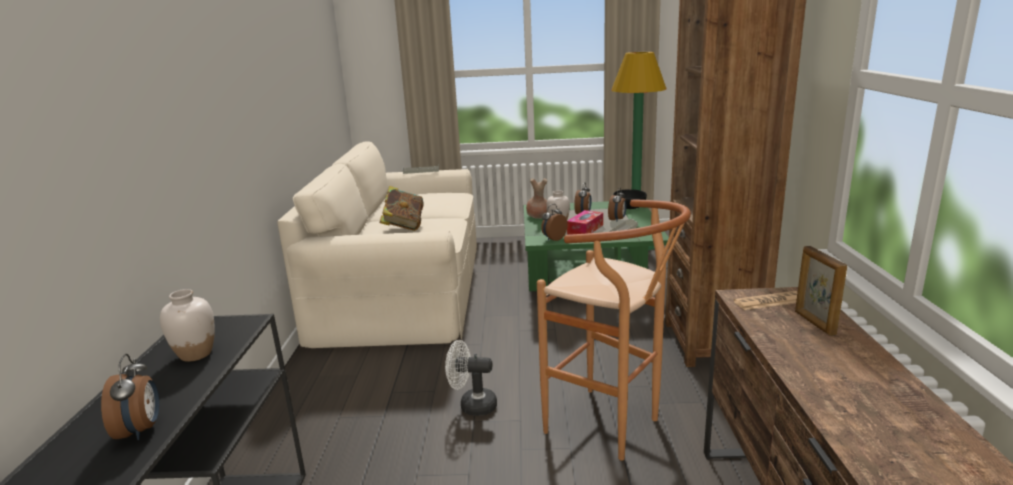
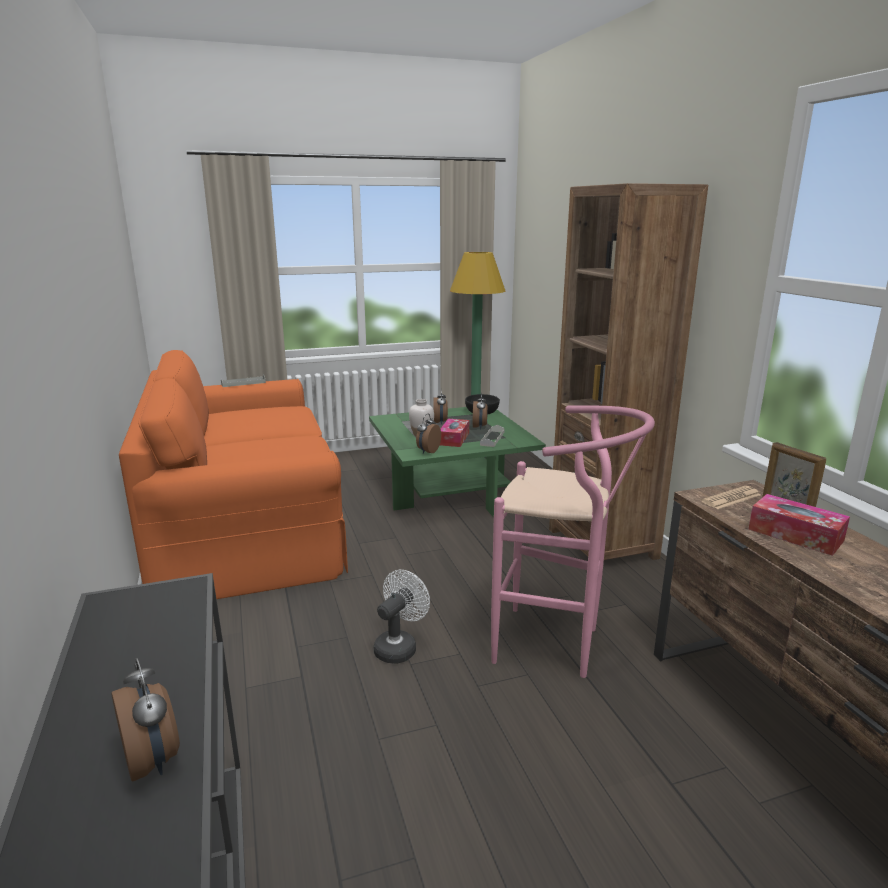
camera: 20 degrees left, 0 degrees up
white vase [160,289,215,362] -> none
beige sofa [277,141,477,348] -> orange sofa [119,350,348,599]
book [380,186,424,231] -> none
white fan [445,340,497,416] -> white fan turned 135 degrees clockwise [374,570,430,664]
brown vase [526,178,547,219] -> none
brown stool [537,199,691,461] -> pink stool [491,405,655,678]
none -> tissue box [748,494,850,556]

